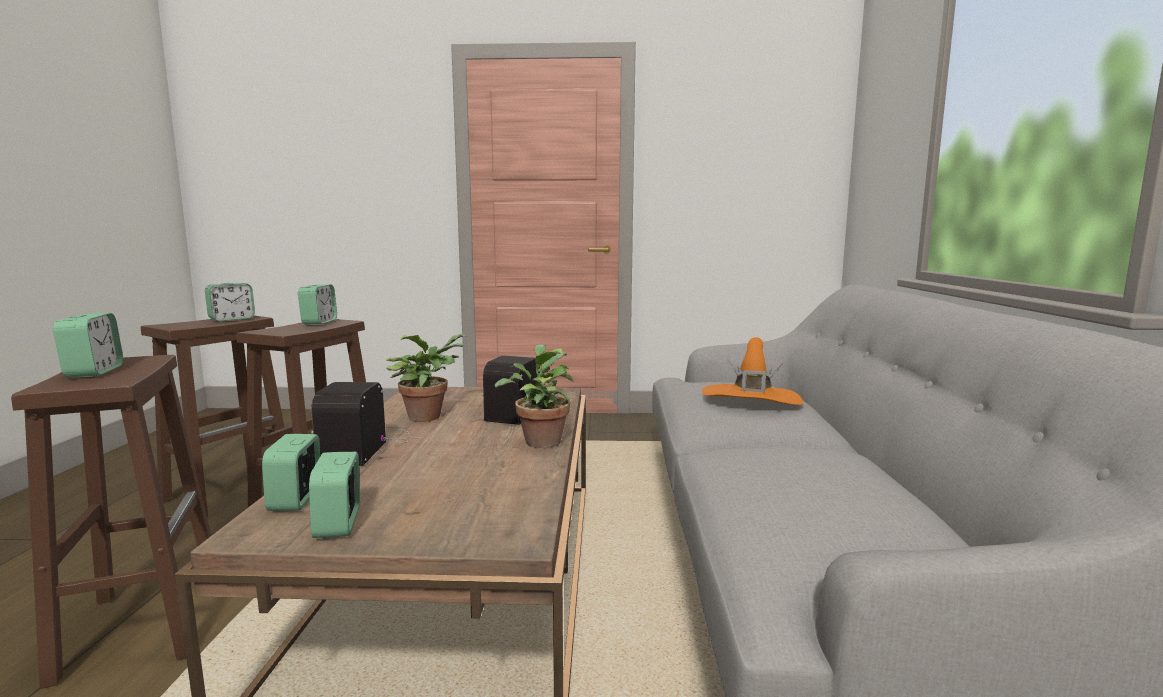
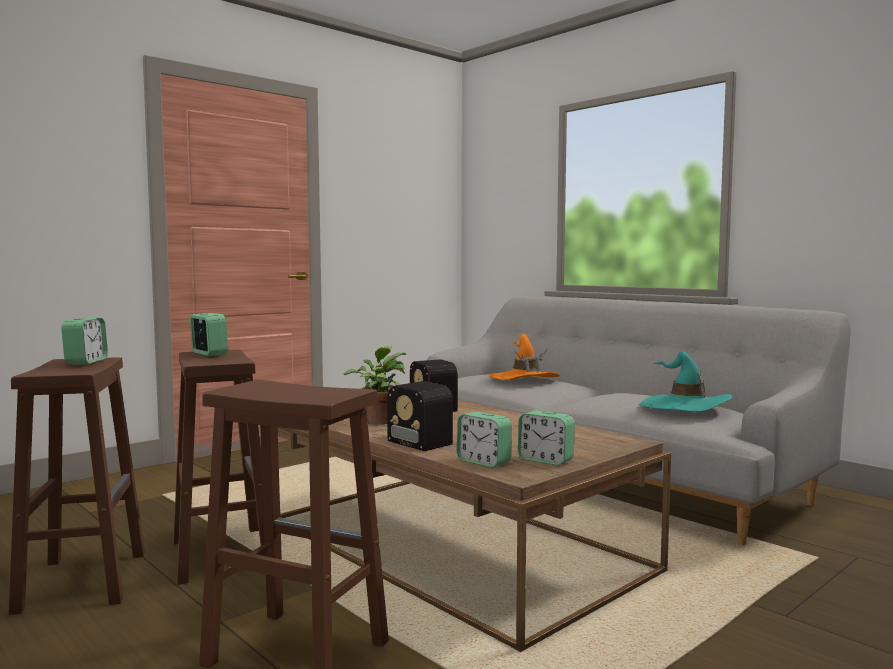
camera: 45 degrees left, 5 degrees down
alarm clock [53,313,123,378] -> none
potted plant [495,344,574,448] -> none
none -> turquoise hat [639,351,732,412]

